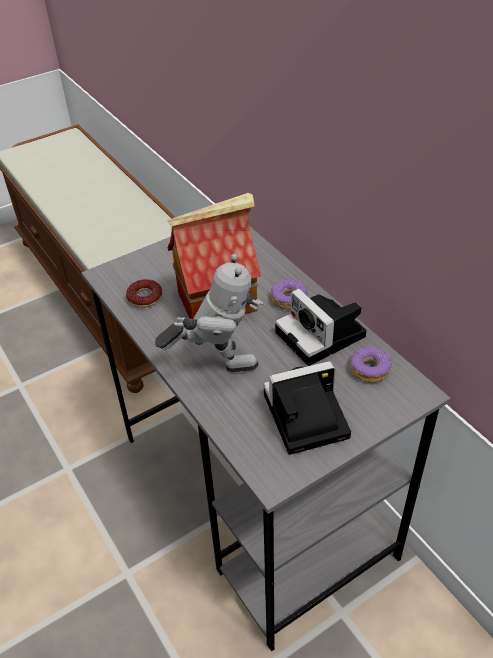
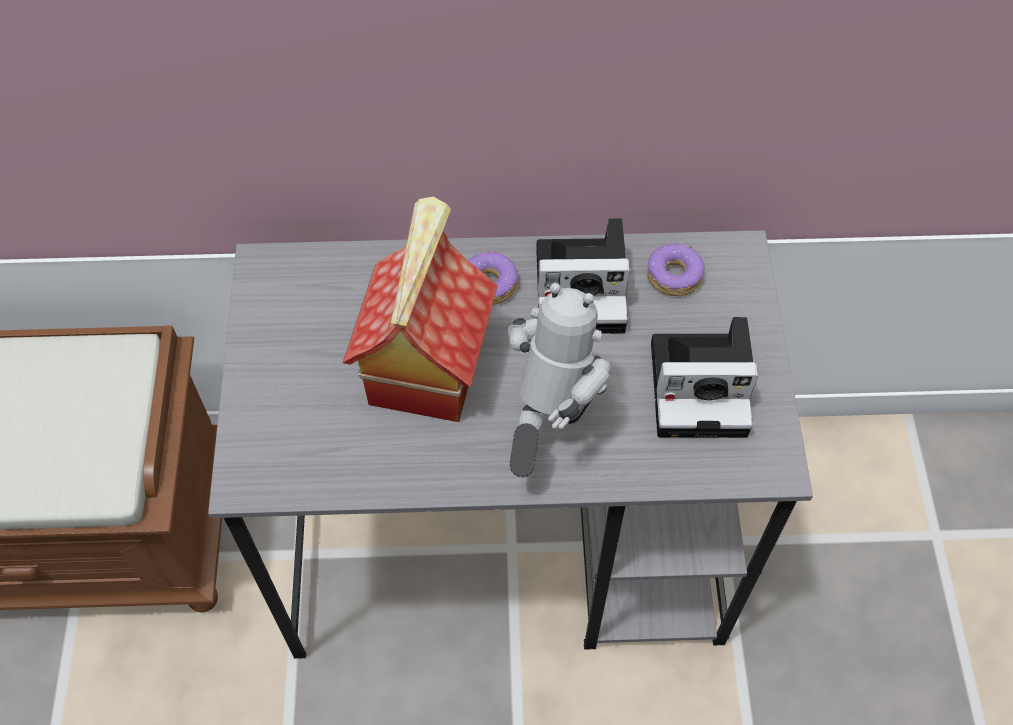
camera: 60 degrees left, 15 degrees up
donut [126,279,162,308] -> none
camera [263,361,351,455] -> camera turned 105 degrees counterclockwise [651,317,758,438]

